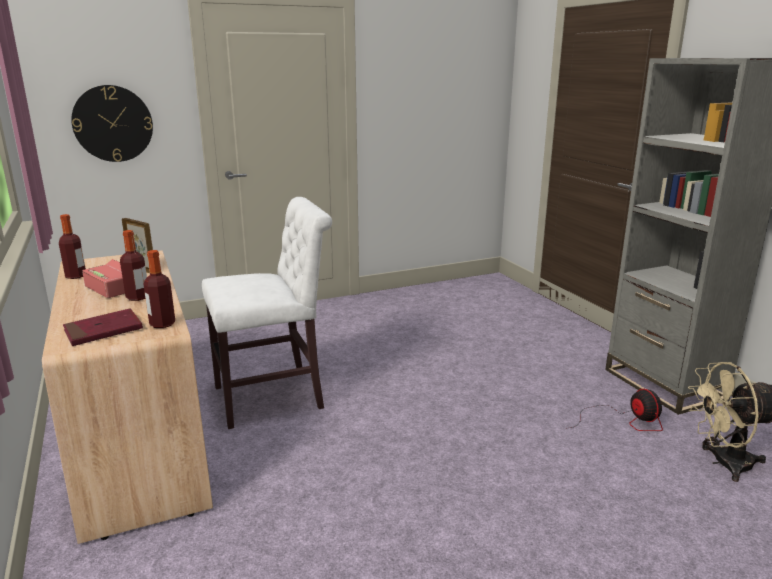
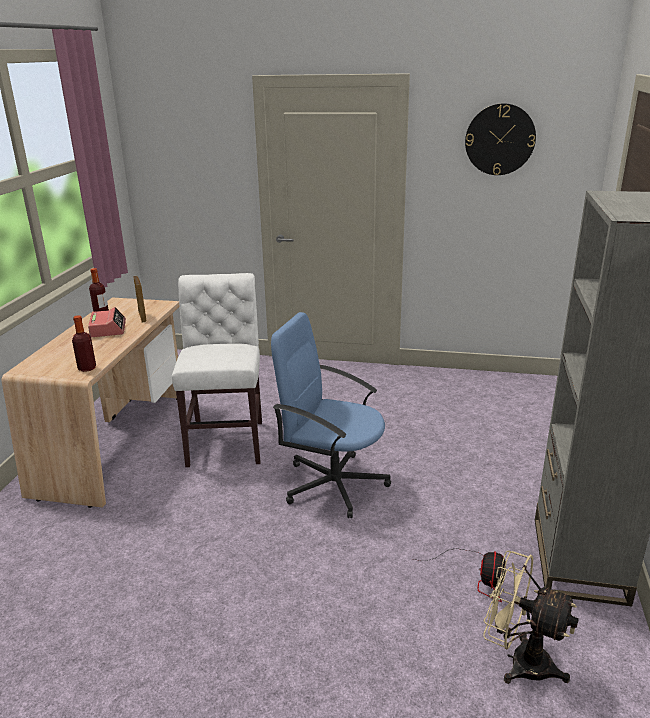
camera: 35 degrees right, 5 degrees up
red book [63,308,143,346] -> none
wall clock [71,85,153,162] -> wall clock moved to [465,103,536,175]
bottle [120,230,147,301] -> none
white chair [202,197,332,429] -> white chair turned 105 degrees counterclockwise [172,273,262,467]
none -> blue office chair [271,312,391,518]

